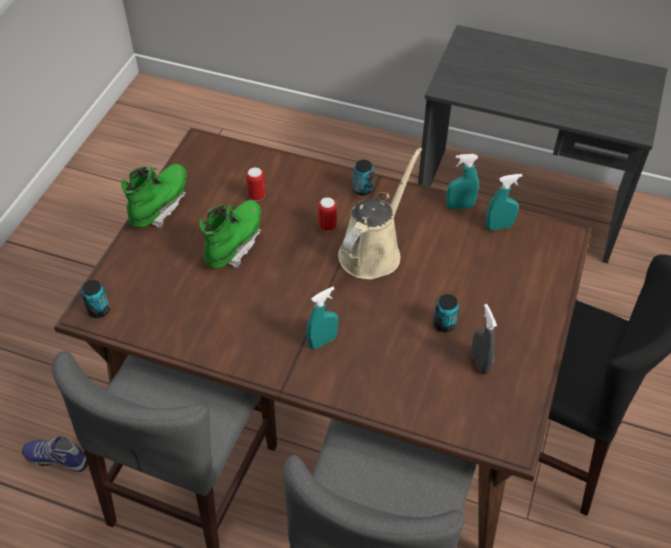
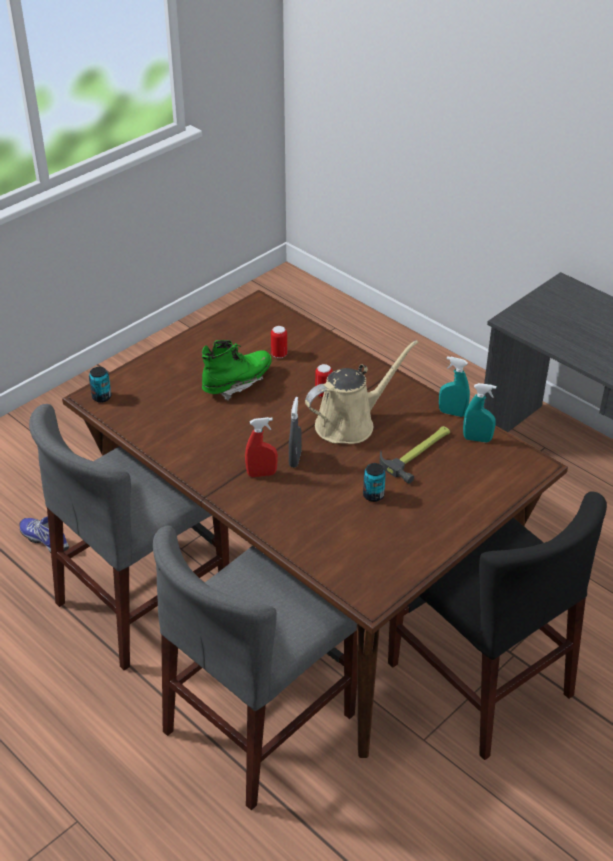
camera: 25 degrees right, 10 degrees down
green boot [121,164,187,228] -> none
turquoise spray bottle [307,287,338,349] -> red spray bottle [245,417,278,477]
can [353,160,374,196] -> none
grey spray bottle [471,304,497,374] -> grey spray bottle moved to [289,397,302,467]
none -> hammer [380,426,450,484]

